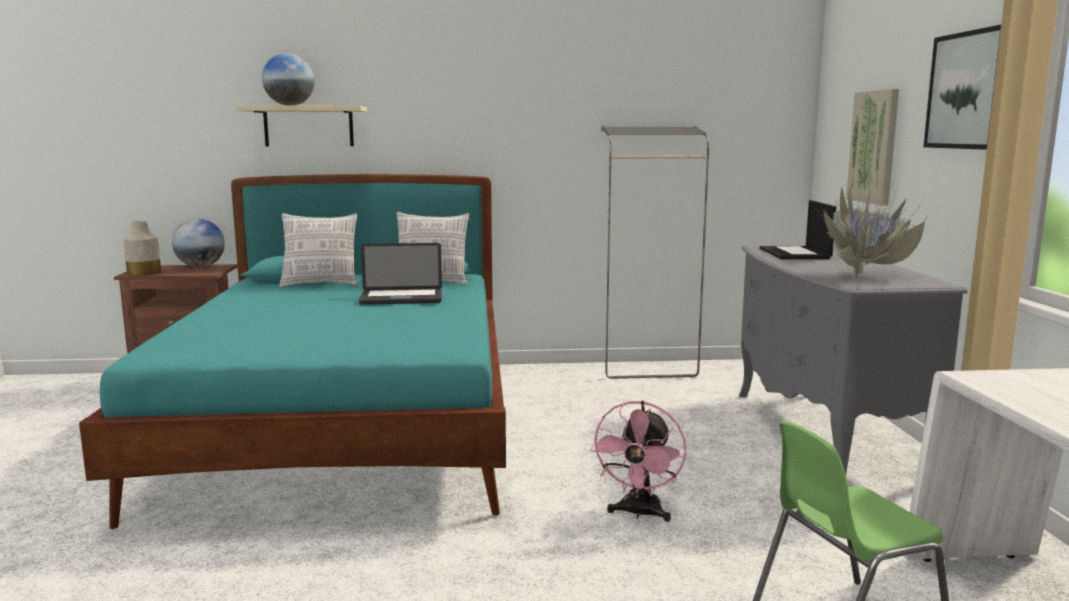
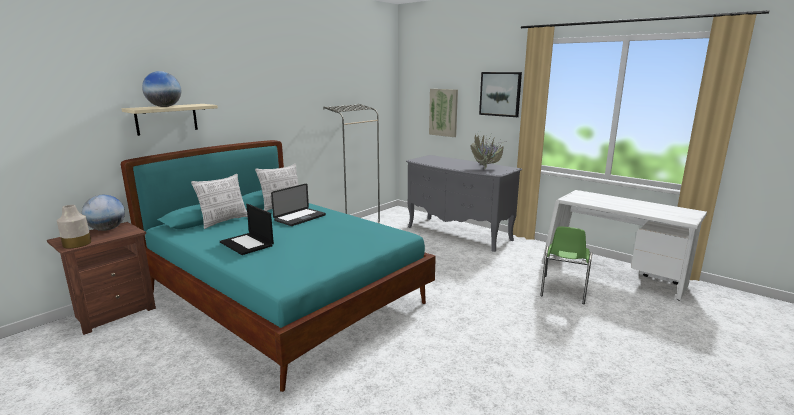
camera: 45 degrees left, 5 degrees up
pink fan [590,401,686,522] -> none
laptop [760,200,836,259] -> laptop moved to [220,204,274,255]

